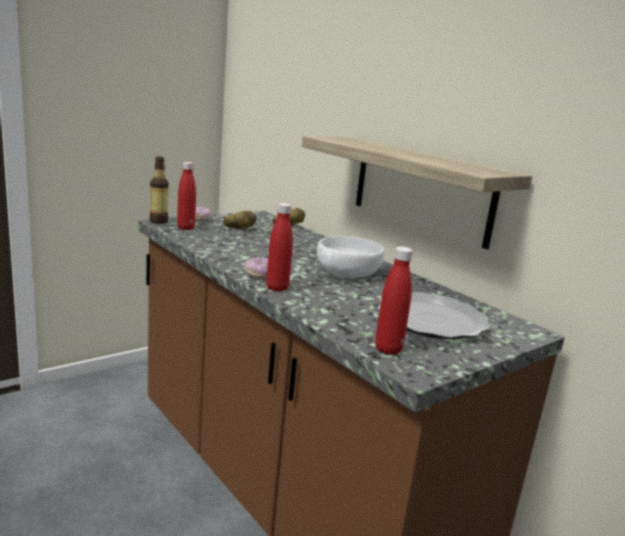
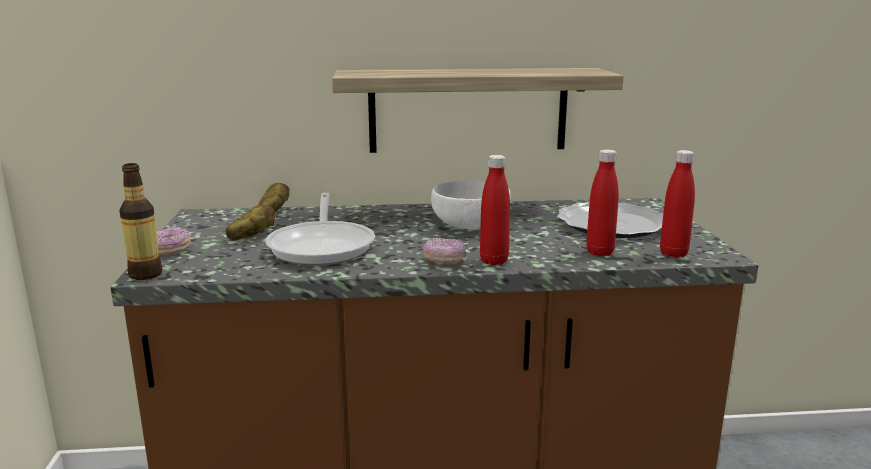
camera: 55 degrees left, 0 degrees up
red bottle [177,162,196,230] -> red bottle moved to [586,149,619,256]
none -> frying pan [265,193,375,266]

